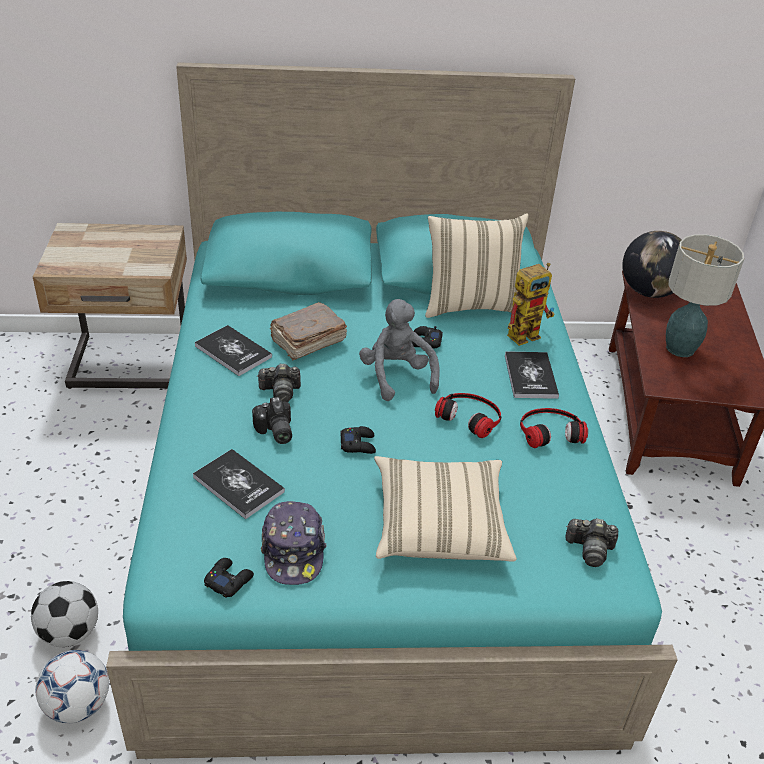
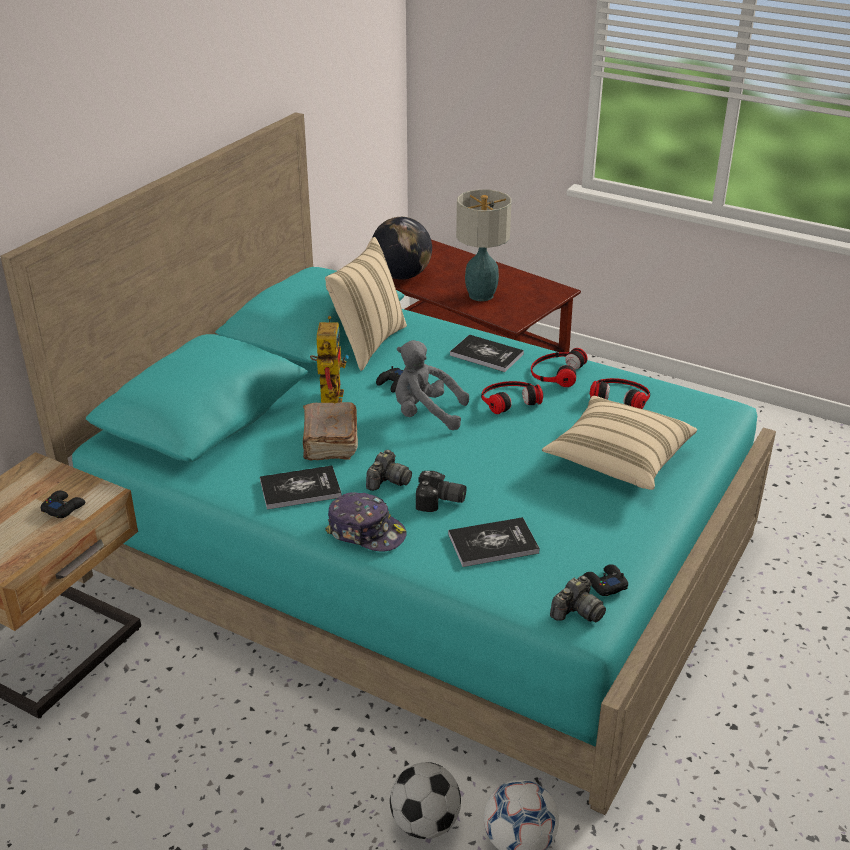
camera: 55 degrees left, 5 degrees down
cap [261,501,326,585] -> cap moved to [325,492,407,551]
black game controller [340,426,376,454] -> black game controller moved to [40,491,85,518]
toy robot [507,263,555,346] -> toy robot moved to [310,316,349,404]
camera [565,518,618,567] -> camera moved to [550,575,606,622]
none -> headphones [590,378,650,409]

